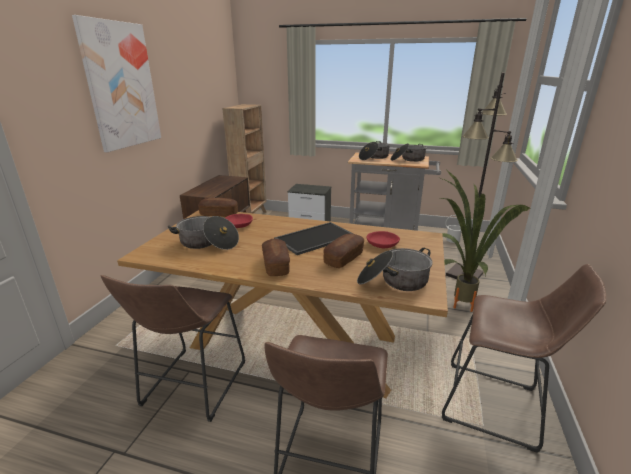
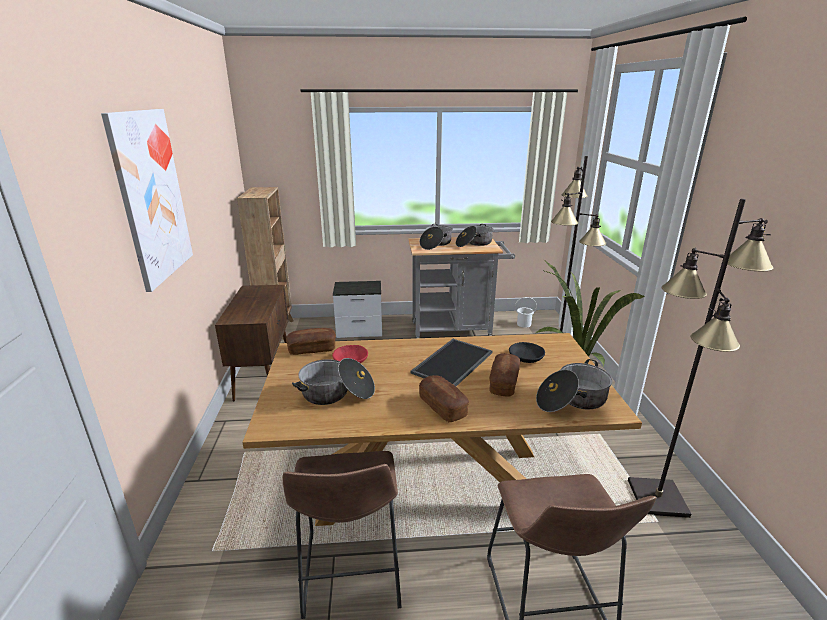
camera: 20 degrees left, 0 degrees up
red bowl [366,231,400,248] -> black bowl [509,342,545,363]
brown stool [442,264,606,453] -> black floor lamp [628,199,774,518]

